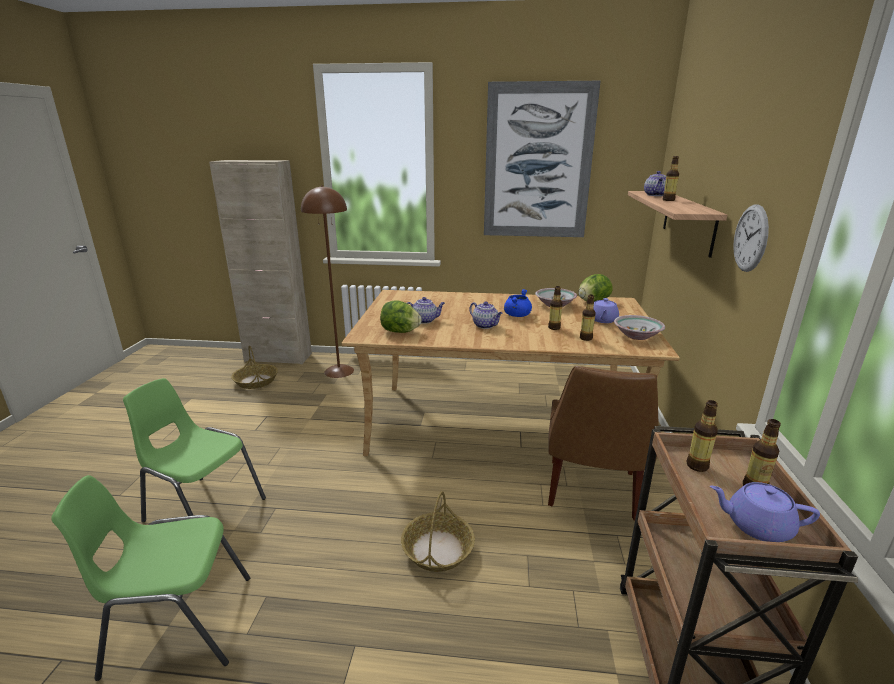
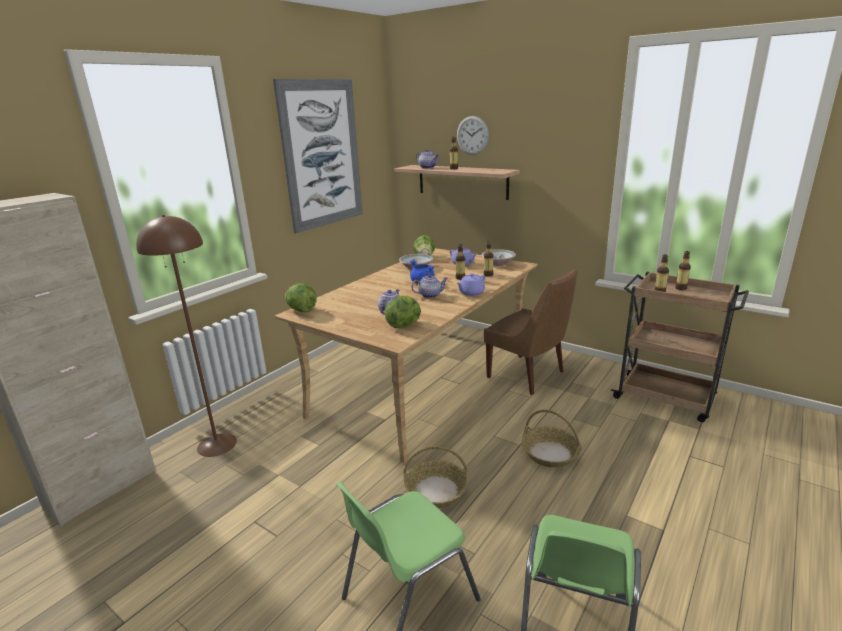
camera: 60 degrees left, 0 degrees up
basket [231,346,278,389] -> basket moved to [404,446,468,508]
purple teapot [710,482,820,542] -> purple teapot moved to [456,273,485,296]
wall clock [733,204,769,272] -> wall clock moved to [457,116,489,155]
none -> lettuce [285,283,317,312]

